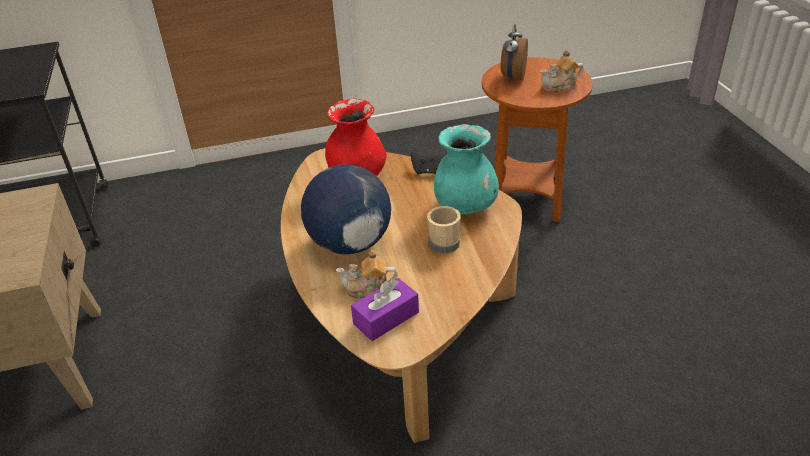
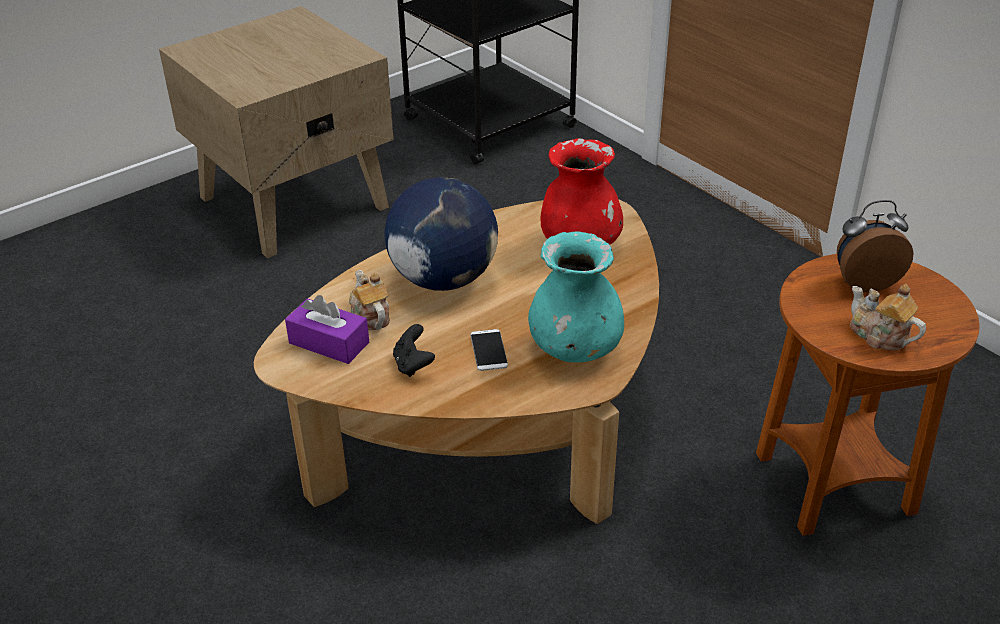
camera: 65 degrees right, 0 degrees up
black game controller [411,150,447,174] -> black game controller moved to [393,324,435,377]
beige mug [427,206,460,254] -> phone [470,329,508,371]

